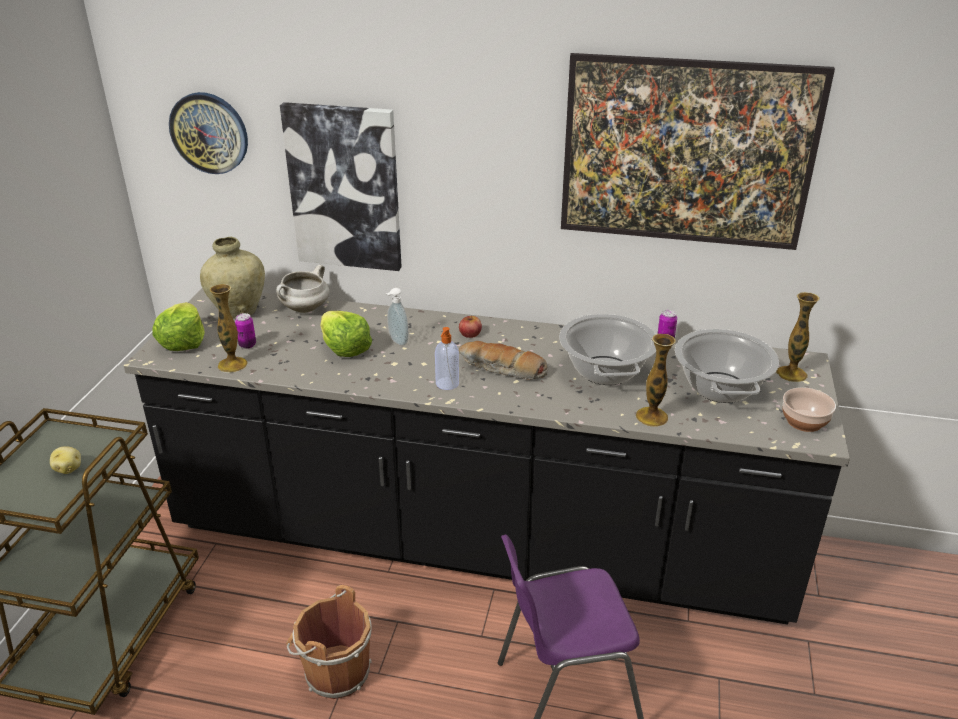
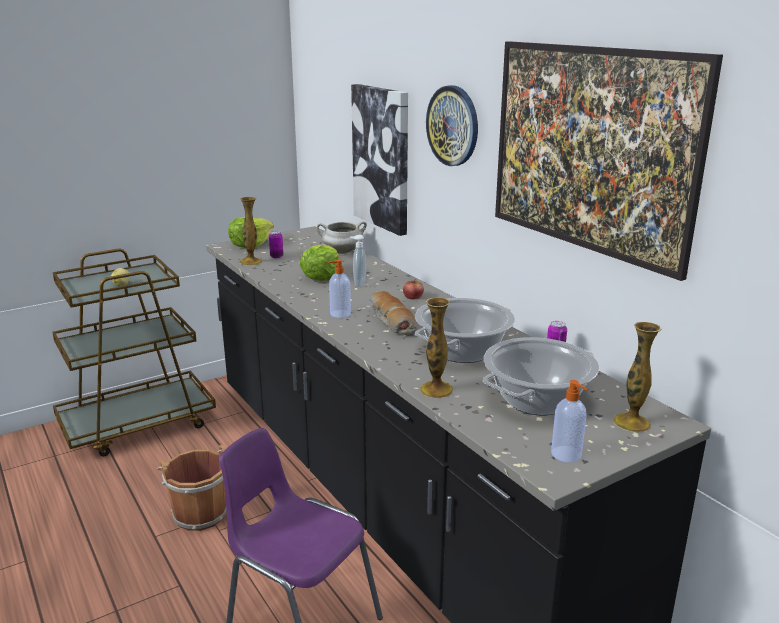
camera: 45 degrees right, 10 degrees down
wall clock [169,92,248,174] -> wall clock moved to [426,85,478,166]
beige vase [200,237,265,319] -> none
bowl [782,387,836,432] -> soap dispenser [551,380,588,462]

